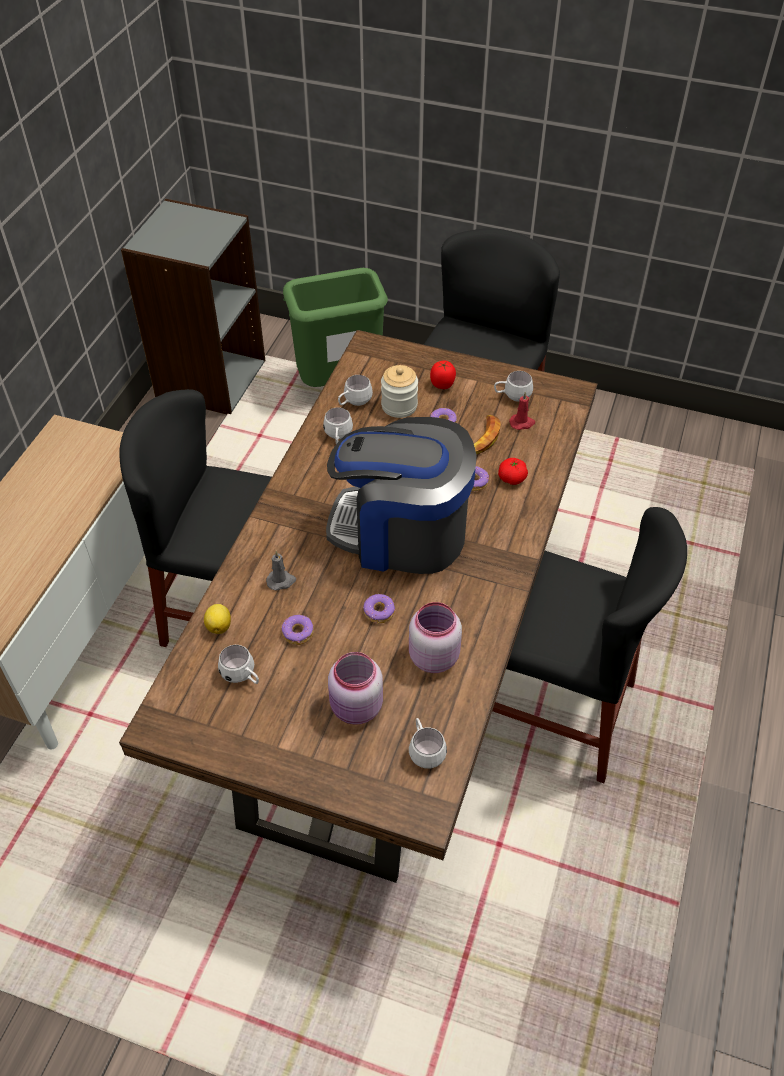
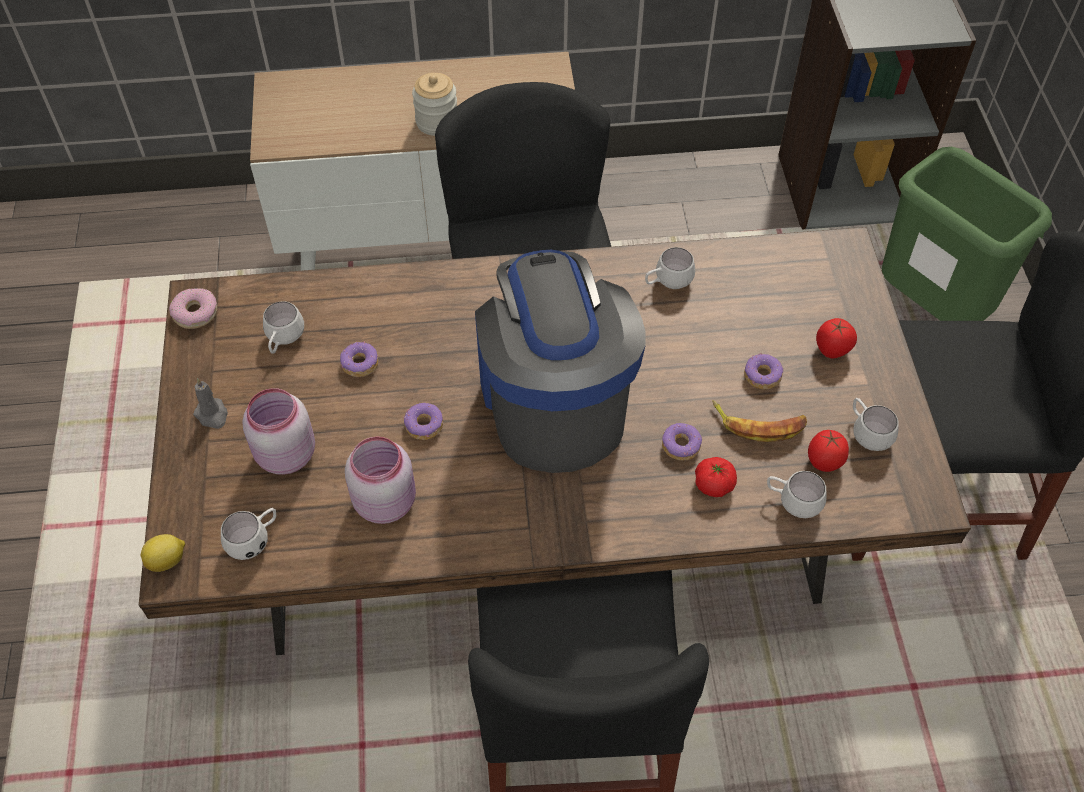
camera: 65 degrees right, 5 degrees up
lemon [204,604,231,634] -> lemon moved to [141,534,185,572]
grey candle [266,551,296,591] -> grey candle moved to [193,378,228,429]
white mug [338,375,373,406] -> white mug moved to [767,471,827,518]
jar [381,365,418,418] -> jar moved to [412,73,457,136]
red candle [509,391,535,430] -> tomato [808,430,849,472]
none -> donut [169,288,217,329]

